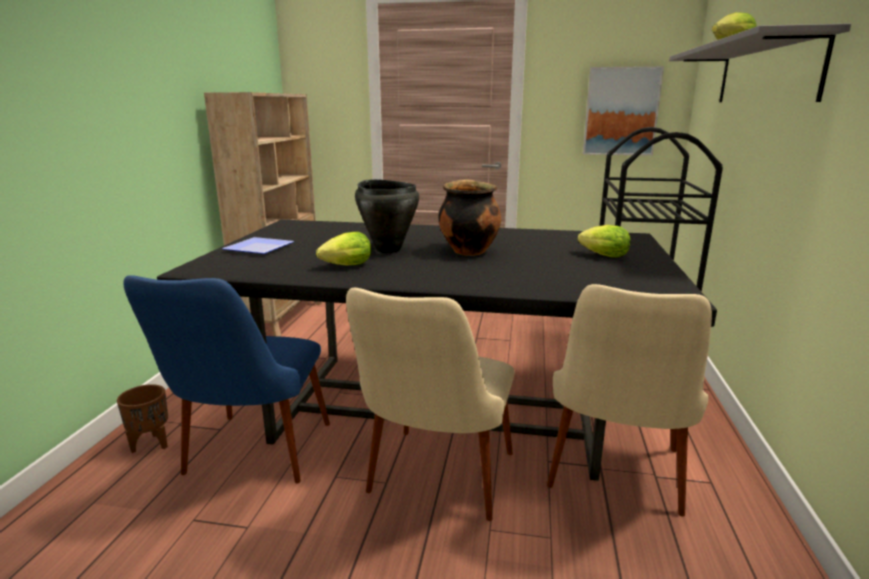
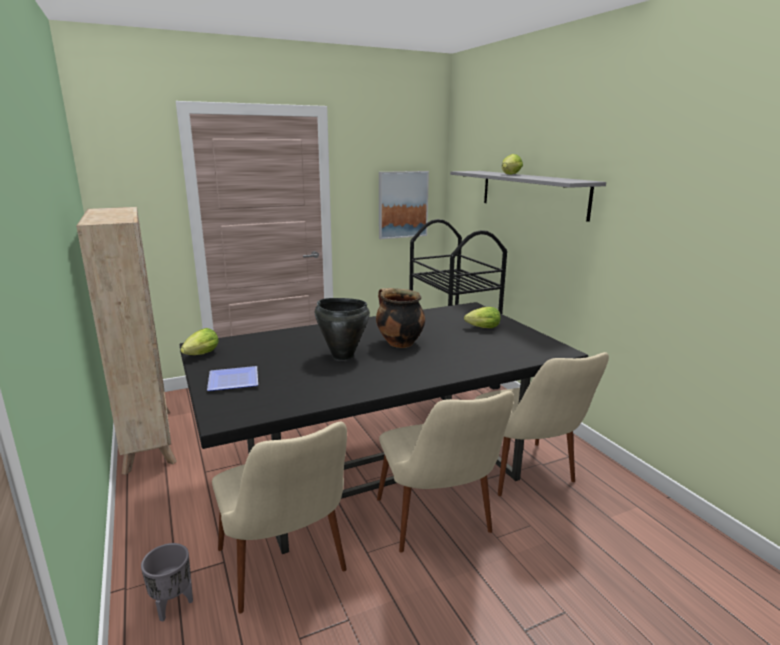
camera: 35 degrees left, 0 degrees up
brown planter [117,384,168,453] -> grey planter [141,543,193,622]
blue chair [124,275,330,483] -> beige chair [212,422,347,613]
lettuce [316,232,371,265] -> lettuce moved to [180,328,219,355]

